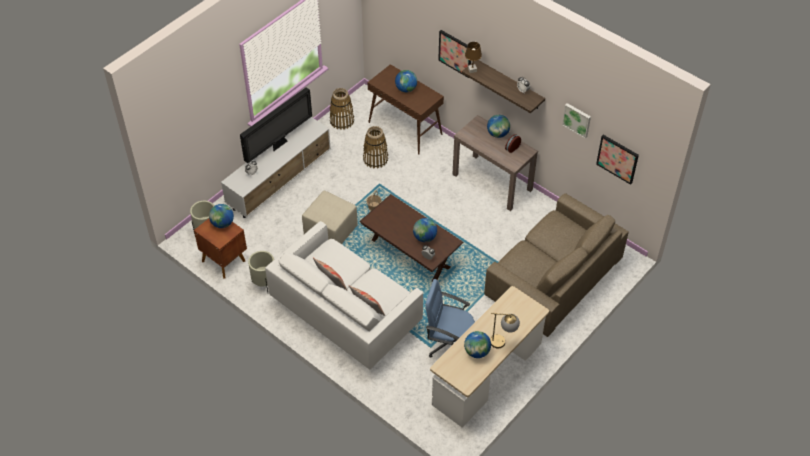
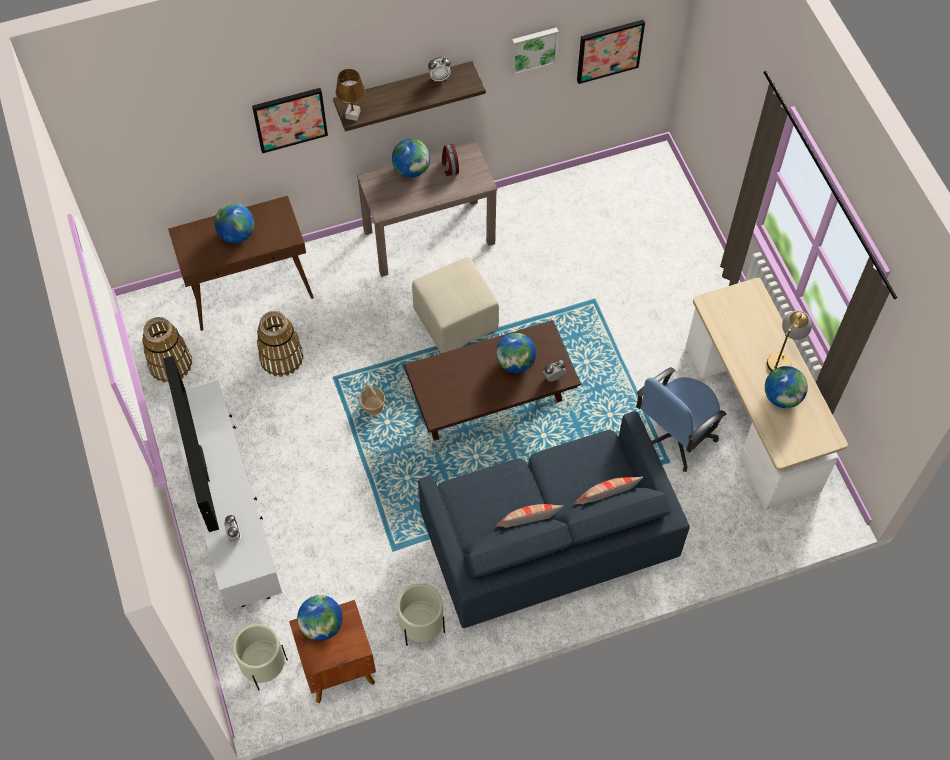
camera: 60 degrees left, 10 degrees up
white sofa [265,221,423,369] -> blue sofa [418,411,690,628]
beige ottoman [302,191,358,244] -> beige ottoman moved to [412,257,499,353]
brown sofa [484,193,629,337] -> none

